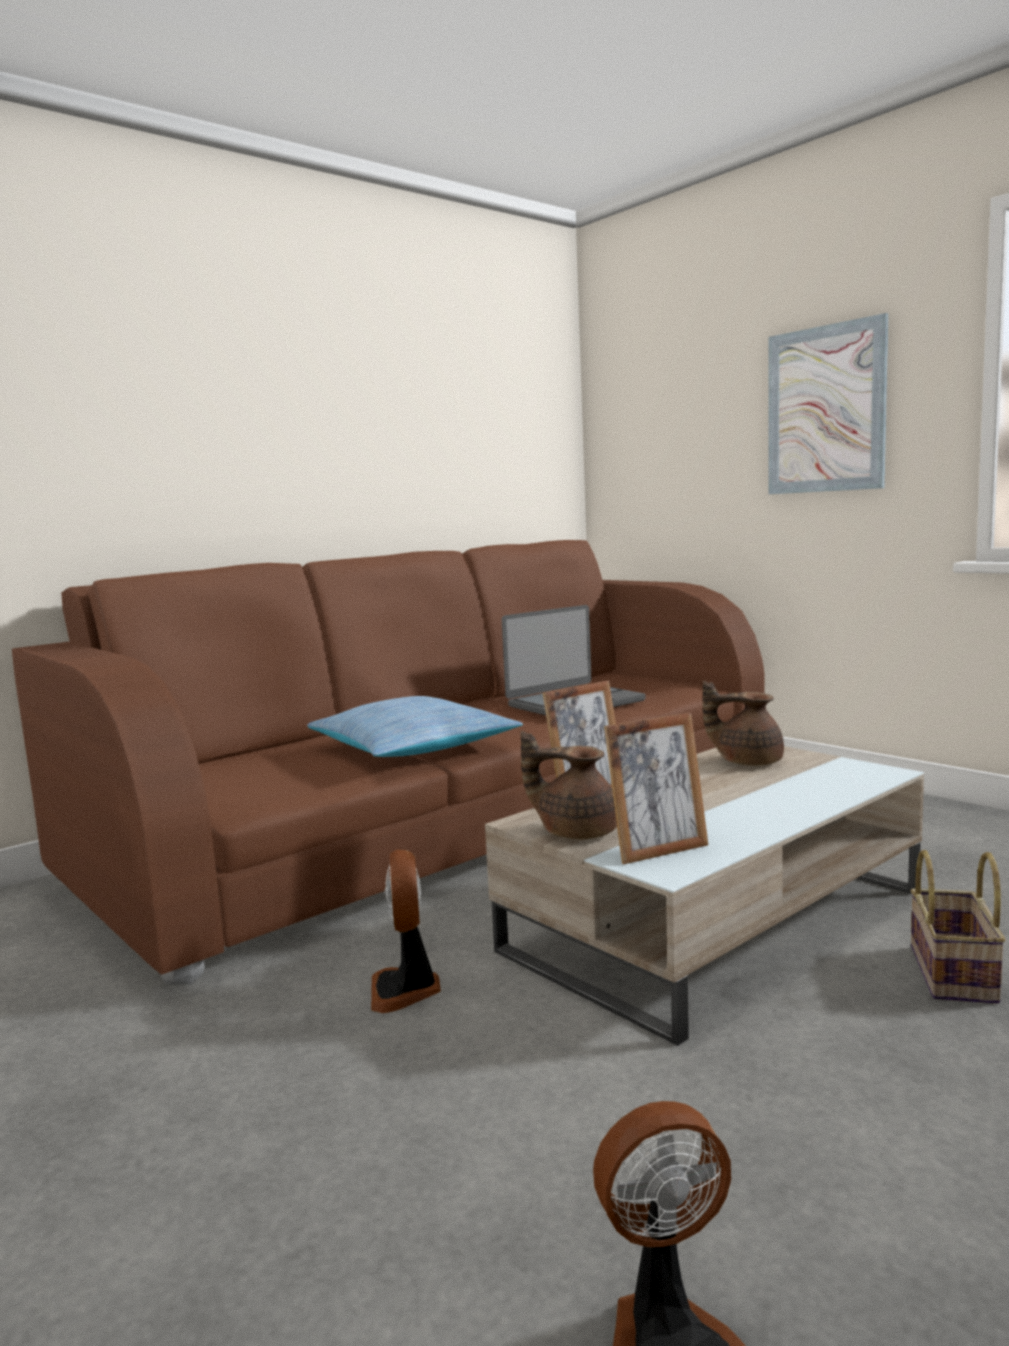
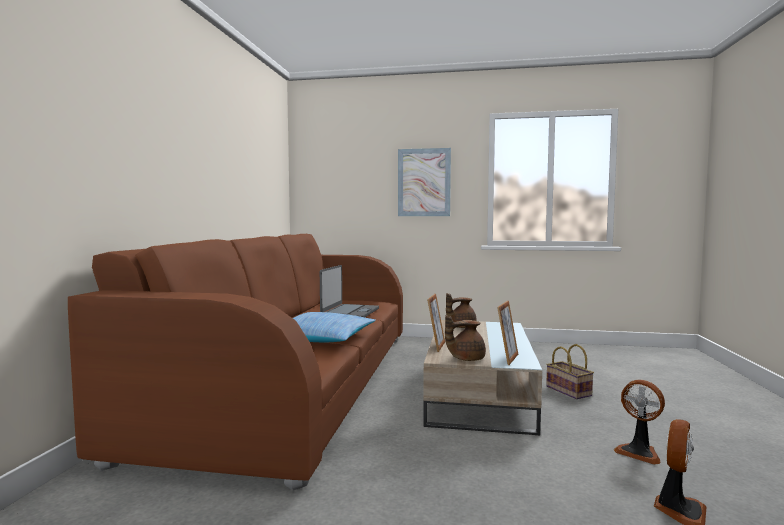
camera: 40 degrees left, 5 degrees down
fan [371,849,441,1013] -> fan moved to [614,380,665,465]

